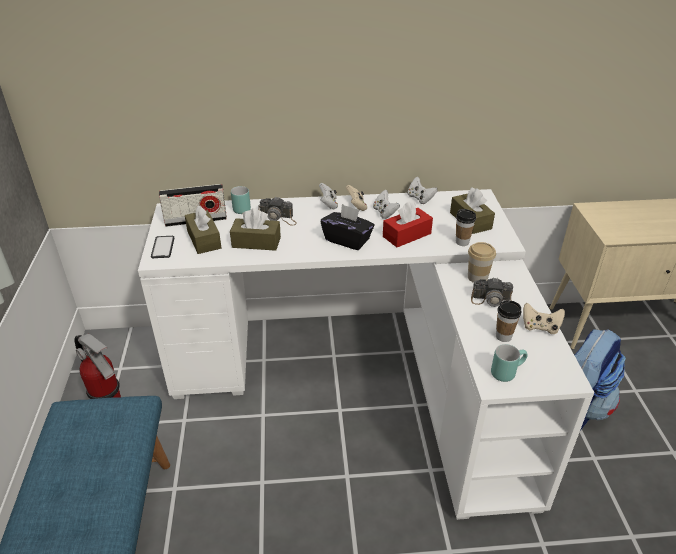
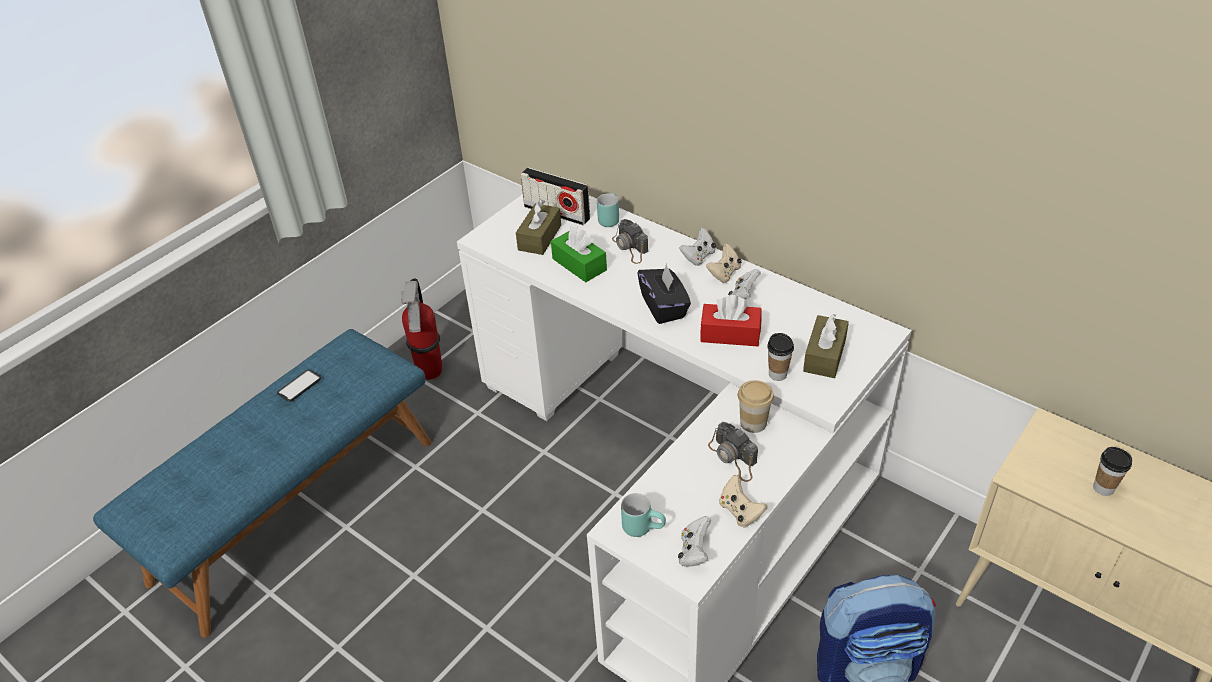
camera: 45 degrees right, 5 degrees up
phone [151,236,174,258] -> phone moved to [277,370,321,402]
brown tissue box [230,208,281,251] -> green tissue box [551,226,607,282]
white game controller [407,177,437,204] -> white game controller moved to [678,516,711,567]
cup [496,300,522,342] -> cup moved to [1093,447,1132,496]

